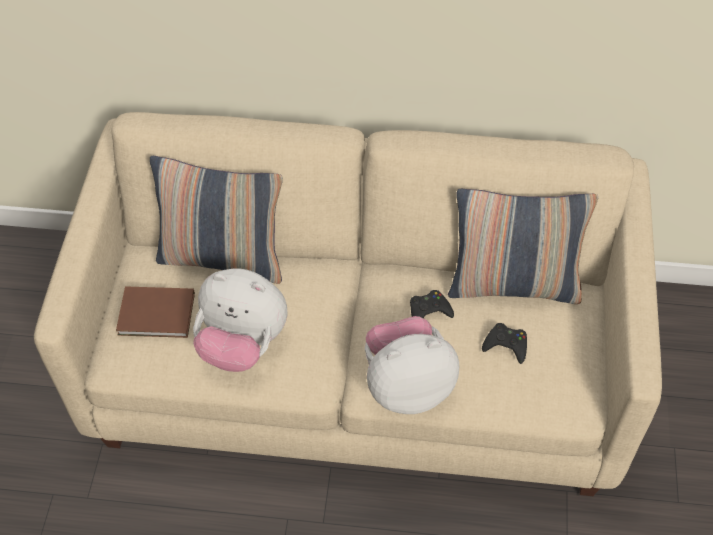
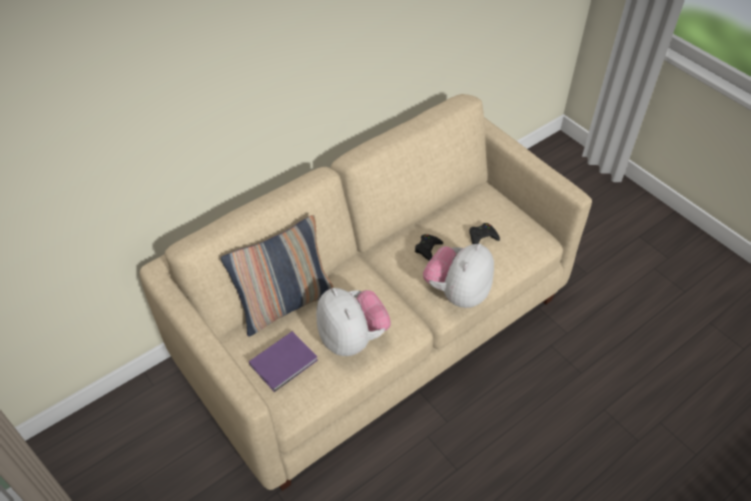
camera: 45 degrees left, 5 degrees down
brown book [116,286,195,338] -> purple book [249,331,318,392]
plush toy [193,268,287,372] -> plush toy turned 90 degrees counterclockwise [316,288,391,356]
pillow [448,189,598,304] -> none

